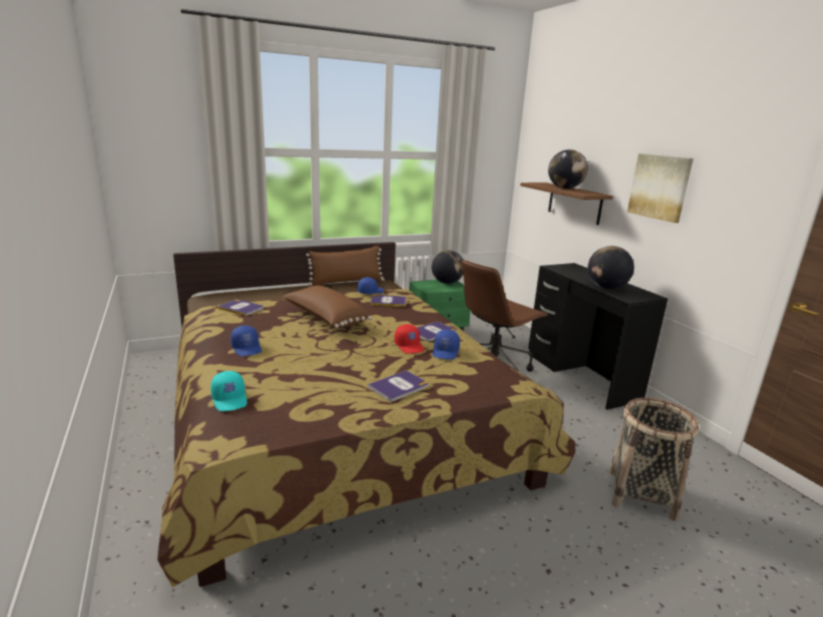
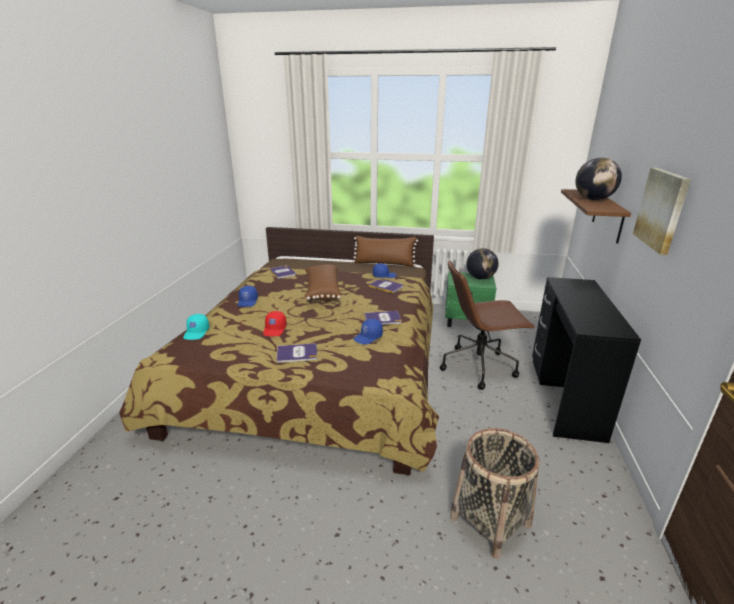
camera: 35 degrees right, 5 degrees up
red cap [394,324,424,354] -> red cap moved to [263,311,287,336]
globe [588,246,634,289] -> none

